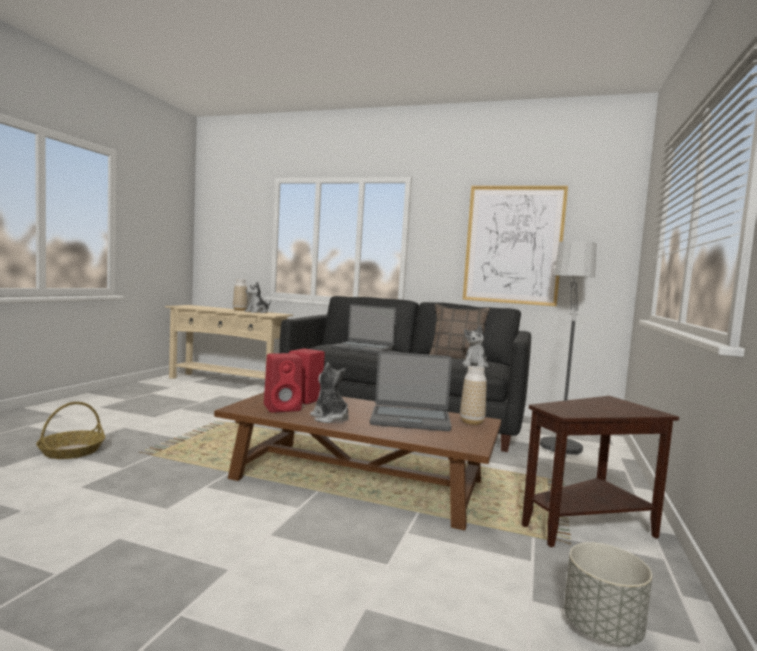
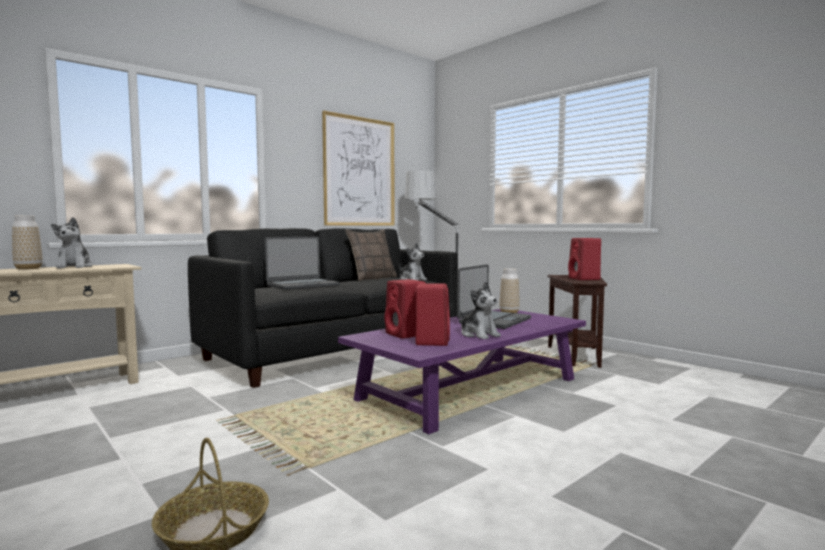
camera: 60 degrees left, 0 degrees up
brown coffee table [214,392,501,530] -> purple coffee table [338,309,586,434]
plush toy [310,362,349,423] -> plush toy turned 120 degrees counterclockwise [460,282,501,340]
grey planter [564,542,652,646] -> none
none -> red speaker [568,238,601,280]

